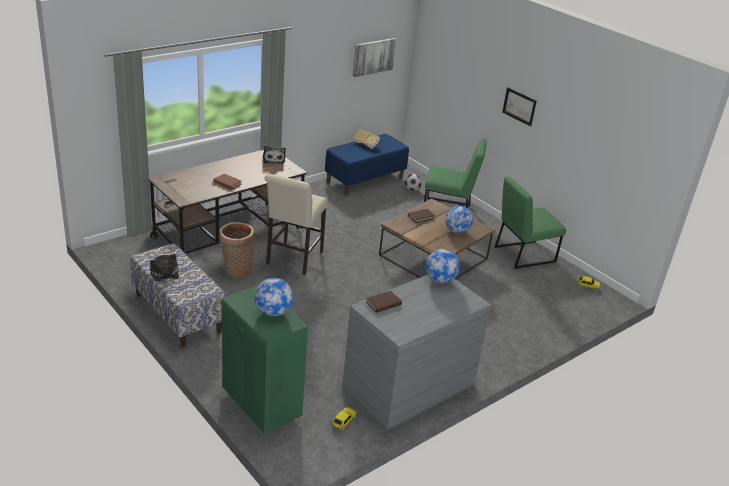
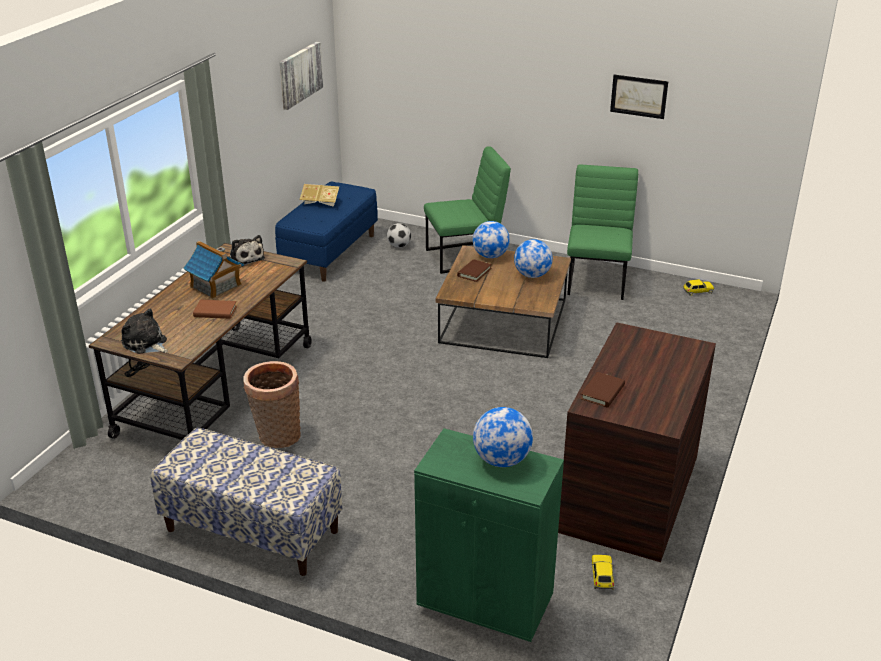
camera: 25 degrees left, 0 degrees up
plush toy [150,254,179,286] -> plush toy moved to [121,308,168,354]
beige stool [265,174,328,275] -> none
grey dresser [342,275,491,430] -> brown dresser [558,322,716,562]
globe [426,249,460,283] -> globe moved to [473,221,510,258]
green chair [495,176,566,269] -> green chair turned 150 degrees clockwise [567,165,638,300]
picture [502,87,537,126] -> picture moved to [610,75,668,119]
none -> toy house [183,241,244,299]

